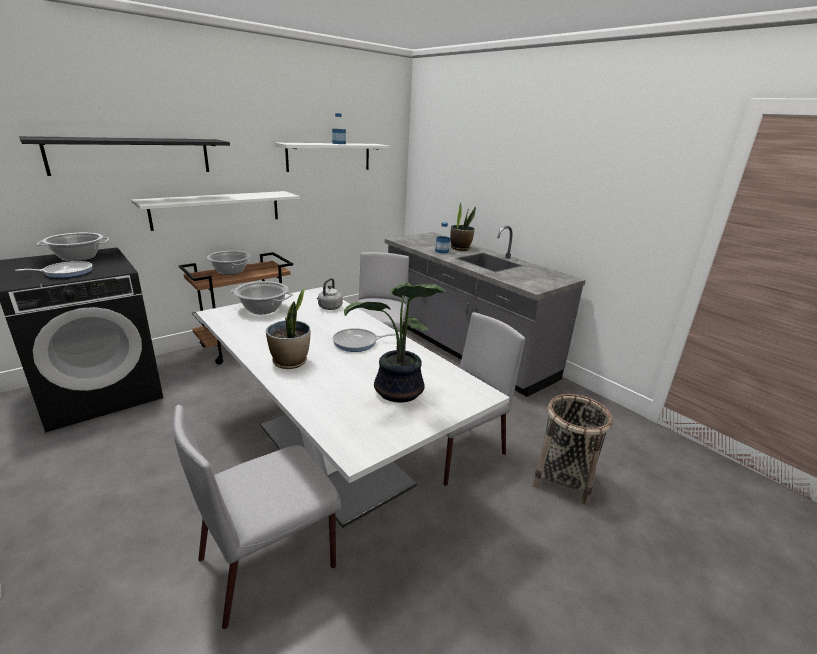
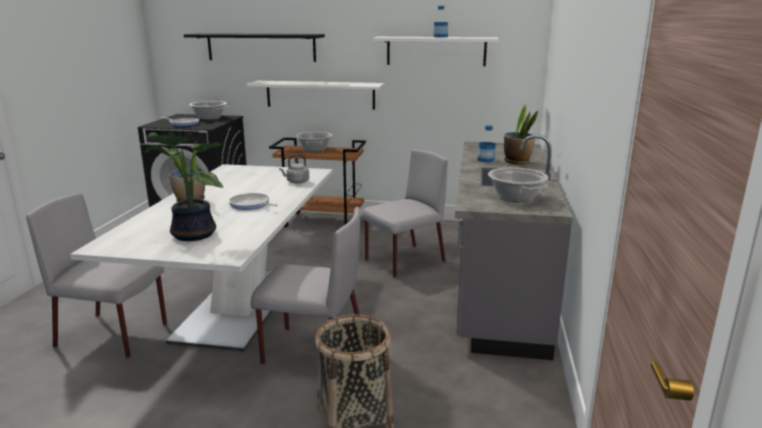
camera: 50 degrees right, 5 degrees down
cooking pot [231,281,293,314] -> cooking pot moved to [488,168,548,202]

